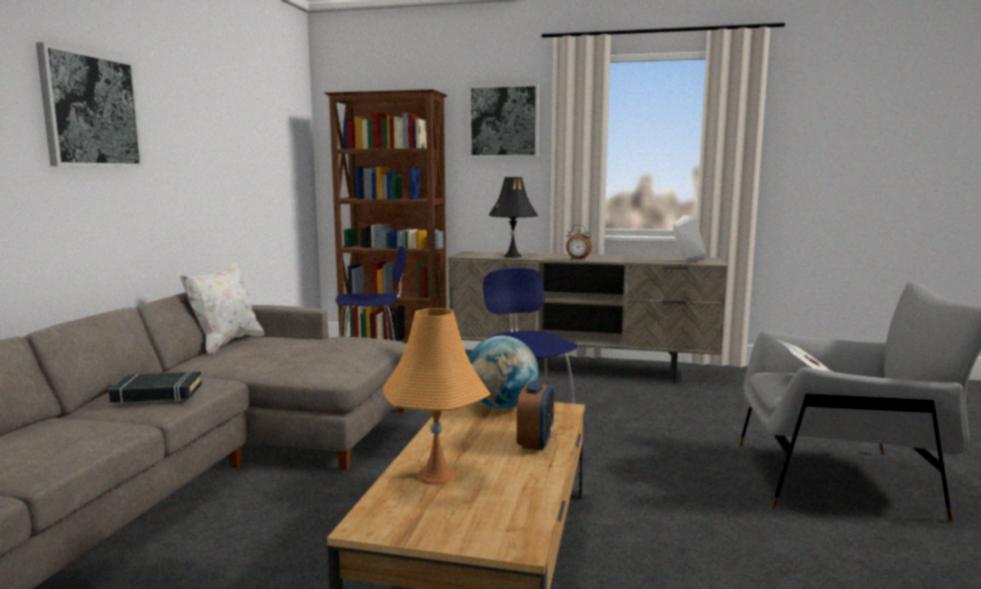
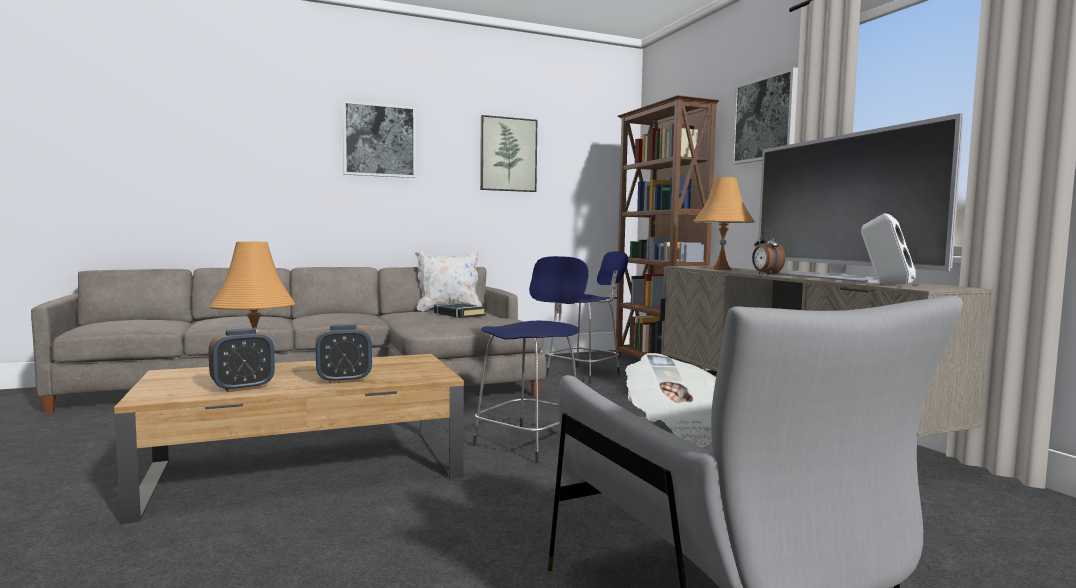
camera: 55 degrees right, 5 degrees down
black book [108,371,202,403] -> black book moved to [434,303,486,318]
globe [468,336,539,410] -> none
black table lamp [489,177,538,258] -> orange table lamp [694,177,755,270]
none -> alarm clock [209,328,275,392]
none -> picture [480,115,537,192]
none -> television [759,113,964,283]

